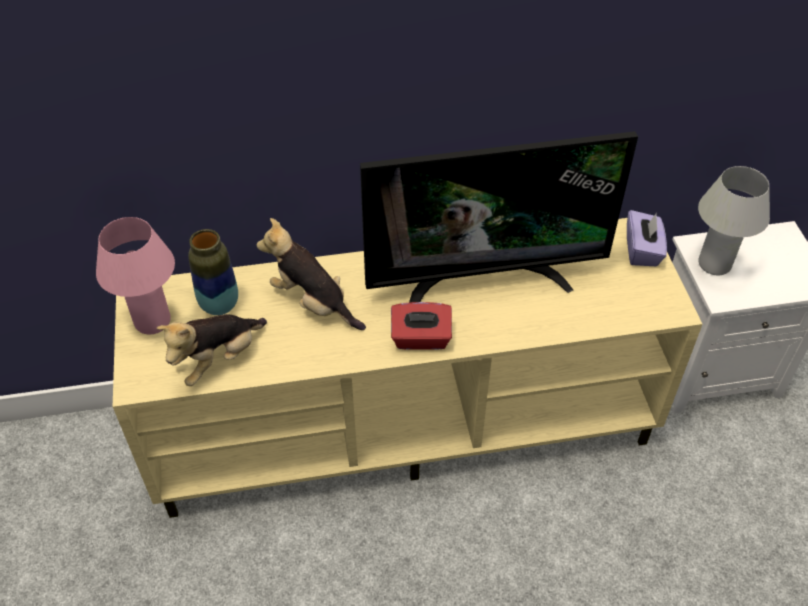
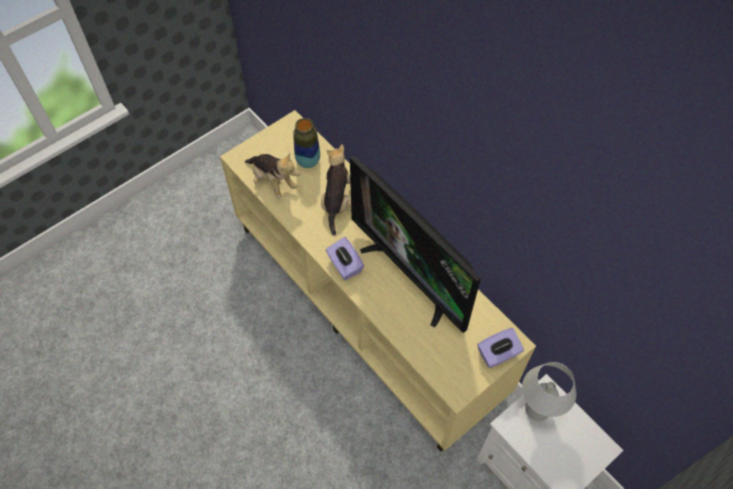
camera: 60 degrees right, 10 degrees up
pink table lamp [96,217,175,334] -> none
plush toy [156,314,267,386] -> plush toy turned 150 degrees counterclockwise [245,152,300,198]
red tissue box [391,302,452,350] -> purple tissue box [326,237,364,280]

